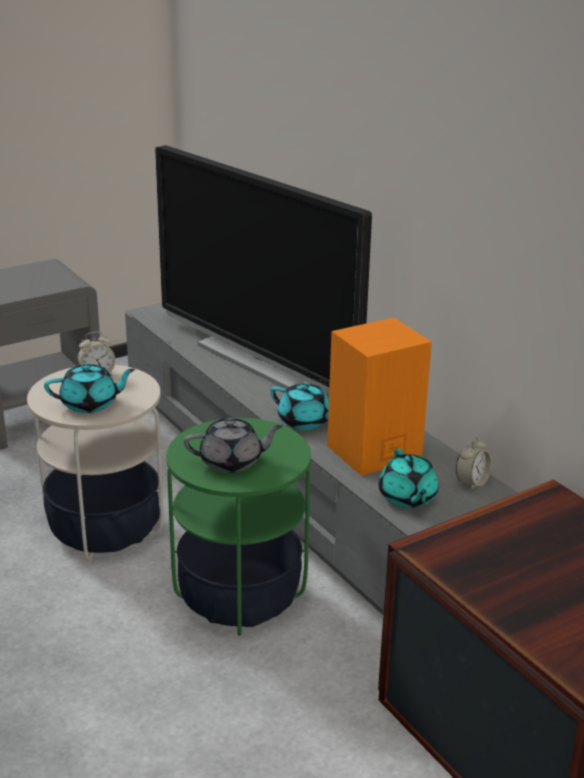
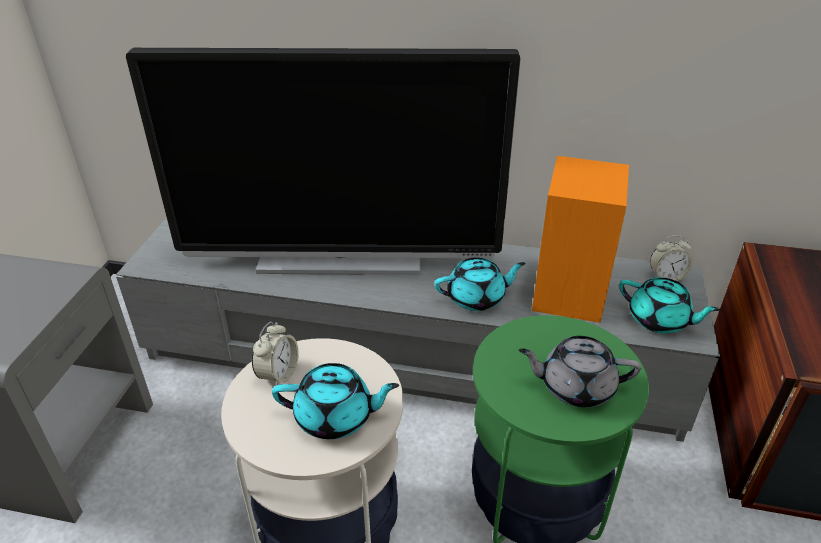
camera: 45 degrees left, 10 degrees up
turquoise teapot [44,363,135,413] -> turquoise teapot turned 60 degrees clockwise [272,363,399,439]
grey teapot [184,418,283,473] -> grey teapot turned 120 degrees counterclockwise [519,336,641,407]
alarm clock [456,436,492,491] -> alarm clock turned 90 degrees clockwise [650,235,693,281]

